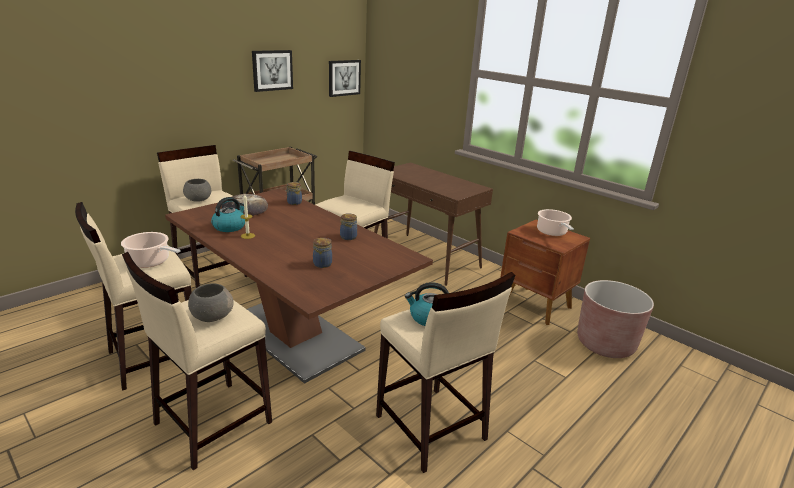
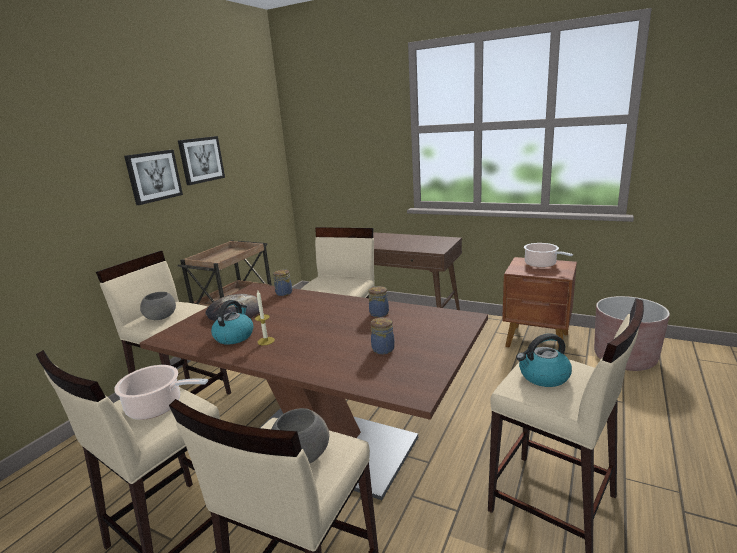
camera: 15 degrees left, 5 degrees down
picture [329,60,361,97] -> picture moved to [124,150,183,205]

